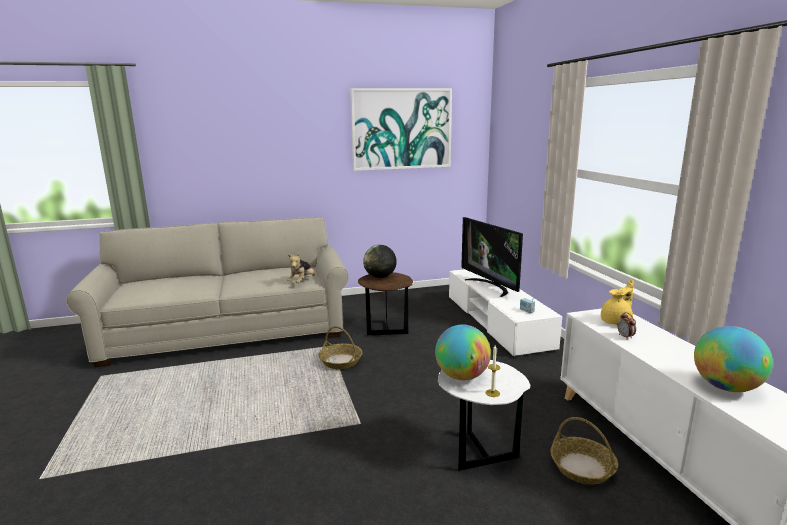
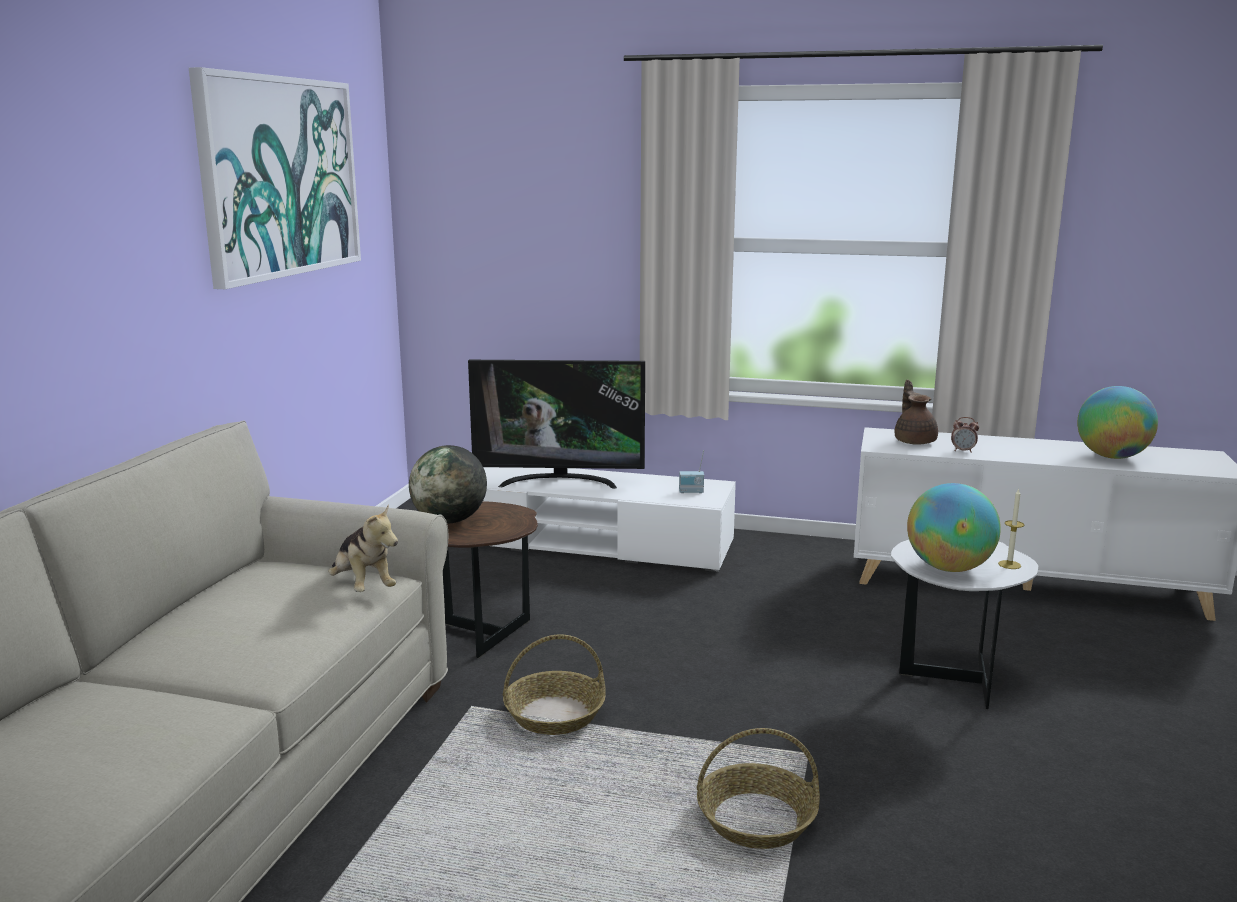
camera: 60 degrees left, 0 degrees up
basket [550,417,618,485] -> basket moved to [697,728,820,849]
yellow teapot [601,280,634,325] -> brown teapot [895,380,938,445]

